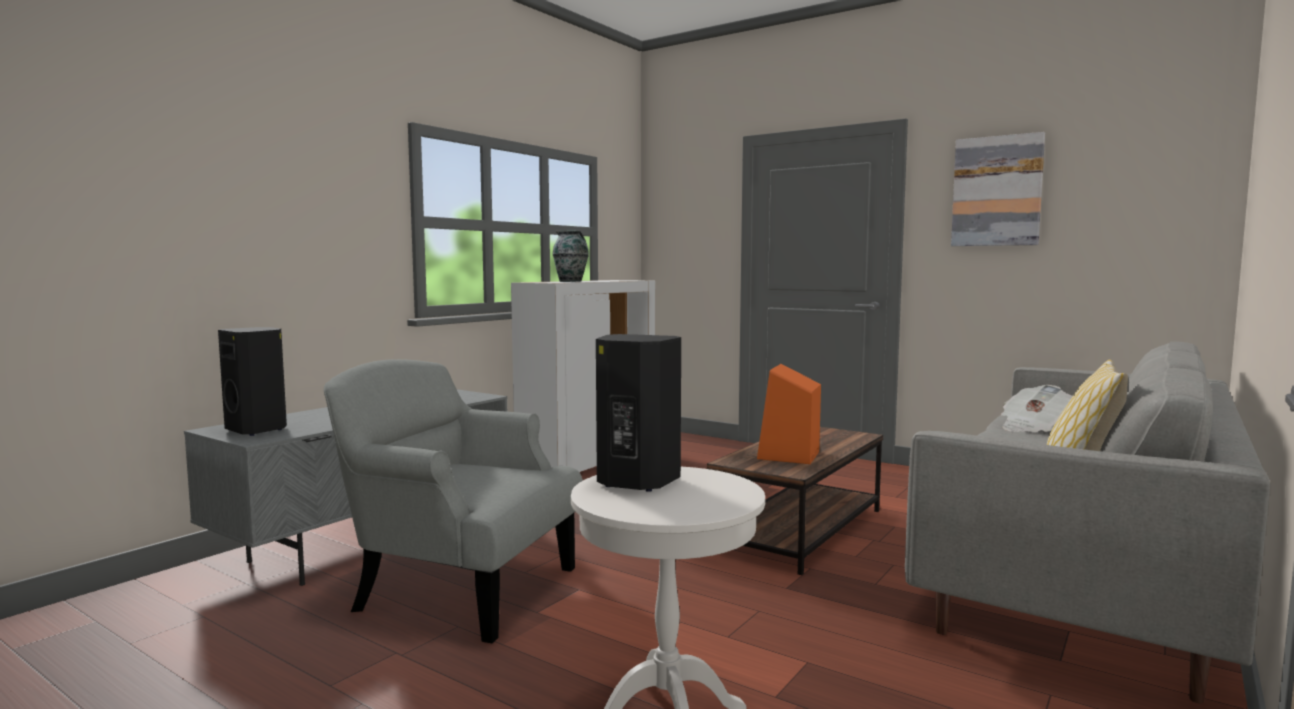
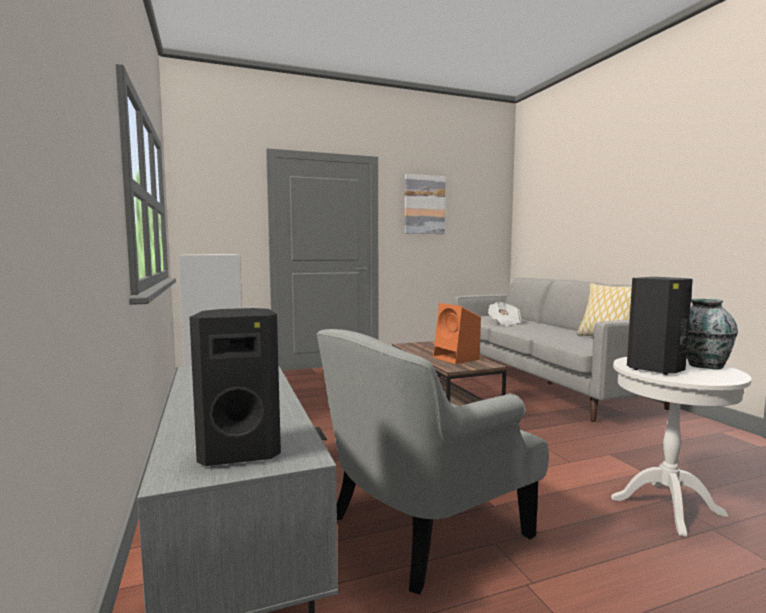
camera: 55 degrees left, 0 degrees up
vase [553,231,589,282] -> vase moved to [687,299,738,369]

